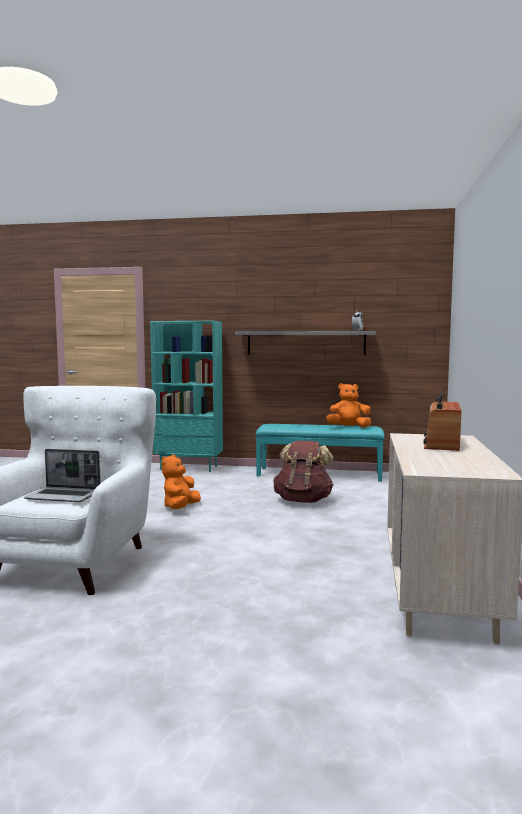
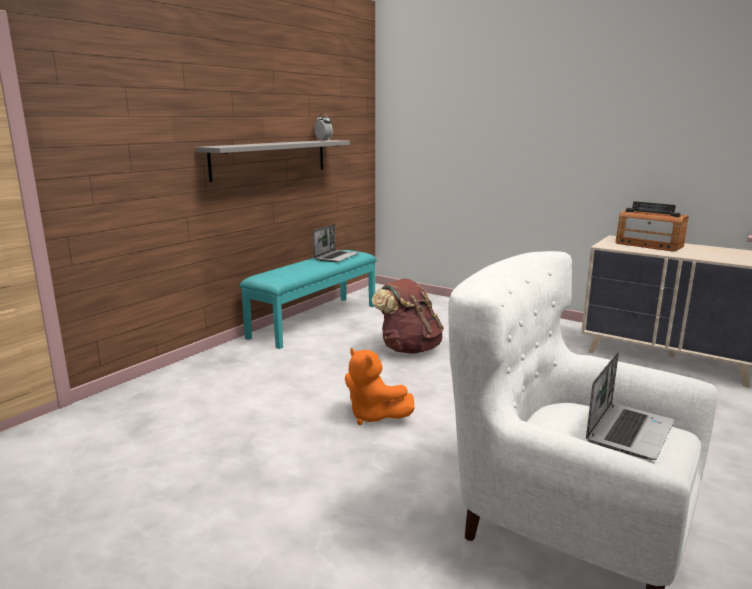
camera: 65 degrees left, 10 degrees up
turquoise bookcase [150,321,223,472] -> none
orange plush toy [326,383,371,428] -> laptop [313,224,359,263]

